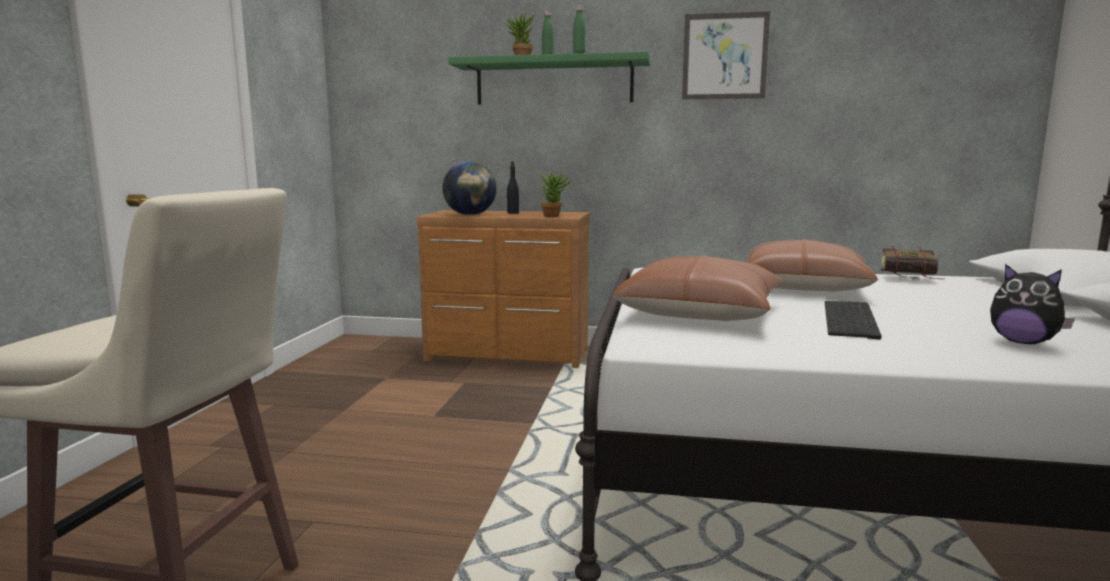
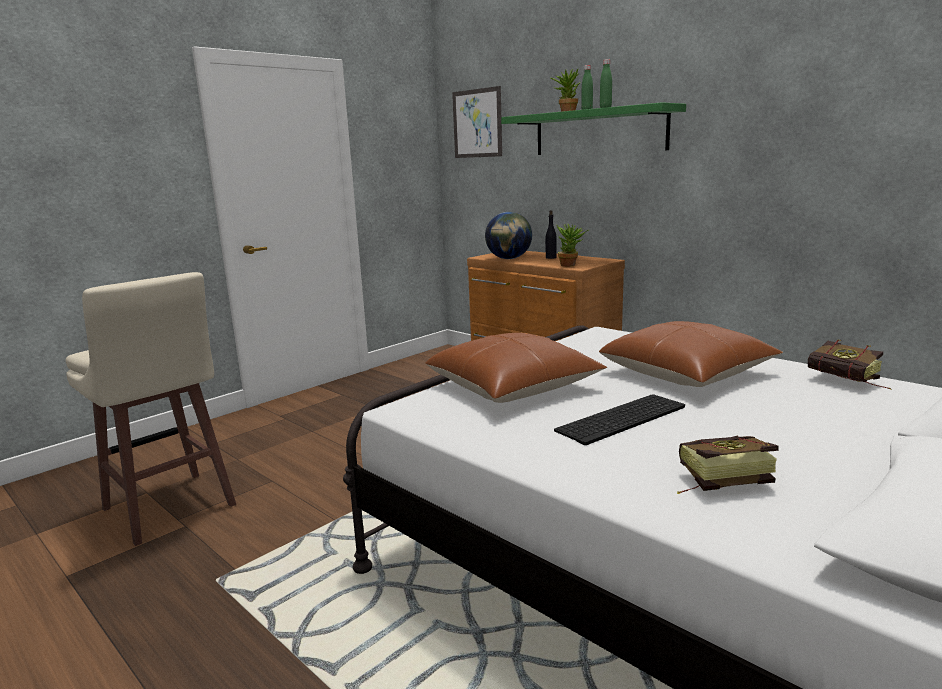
camera: 35 degrees right, 5 degrees up
picture [682,11,770,99] -> picture moved to [452,86,502,158]
plush toy [990,264,1075,344] -> book [677,436,778,494]

